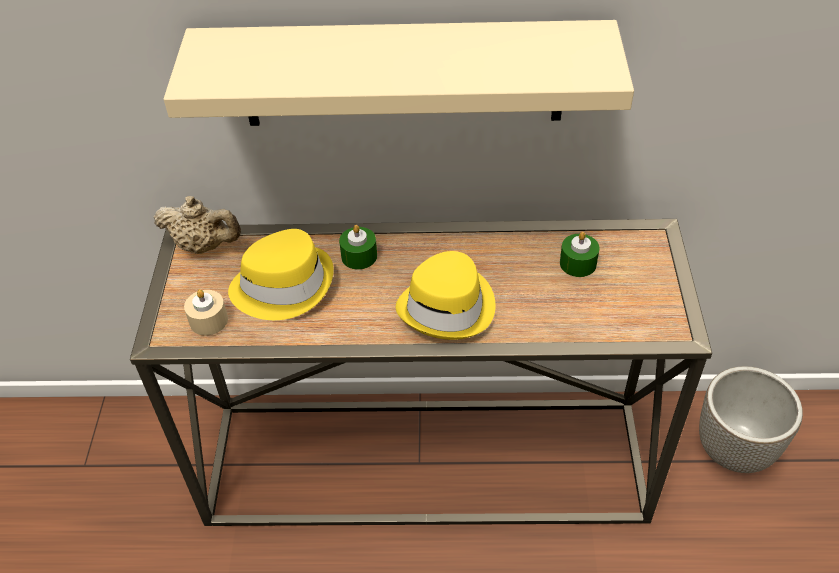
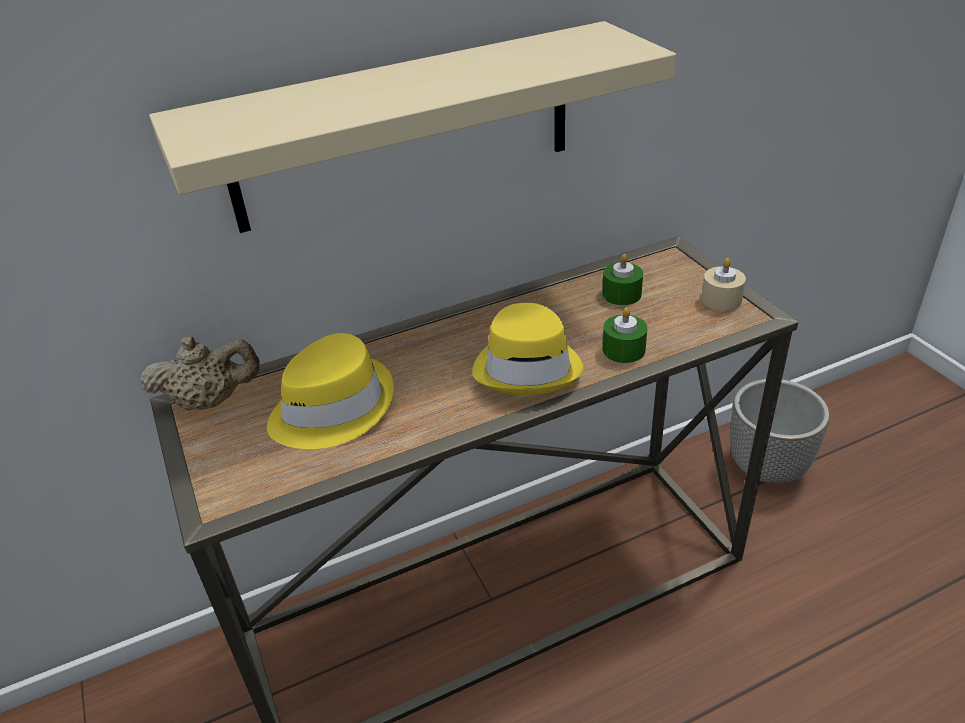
camera: 25 degrees left, 10 degrees down
beige candle [184,289,228,336] -> beige candle moved to [701,258,746,311]
green candle [339,225,377,270] -> green candle moved to [603,307,647,363]

